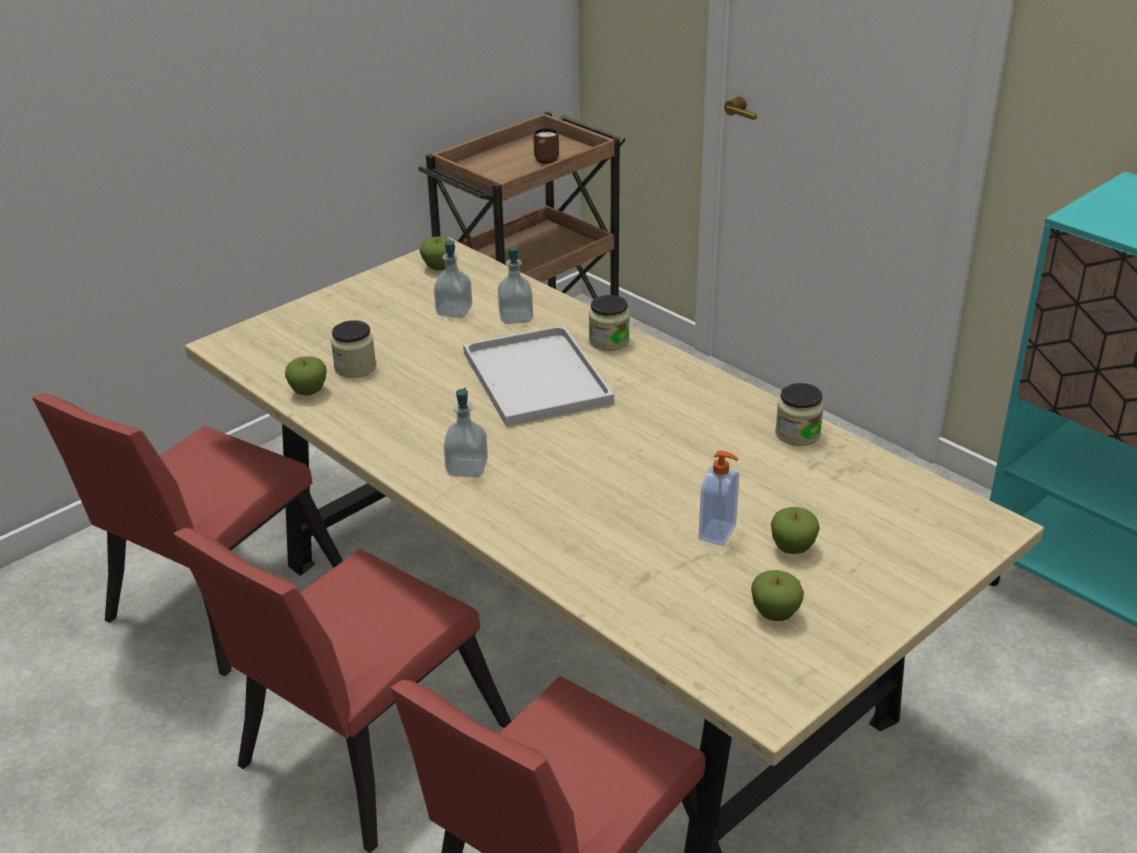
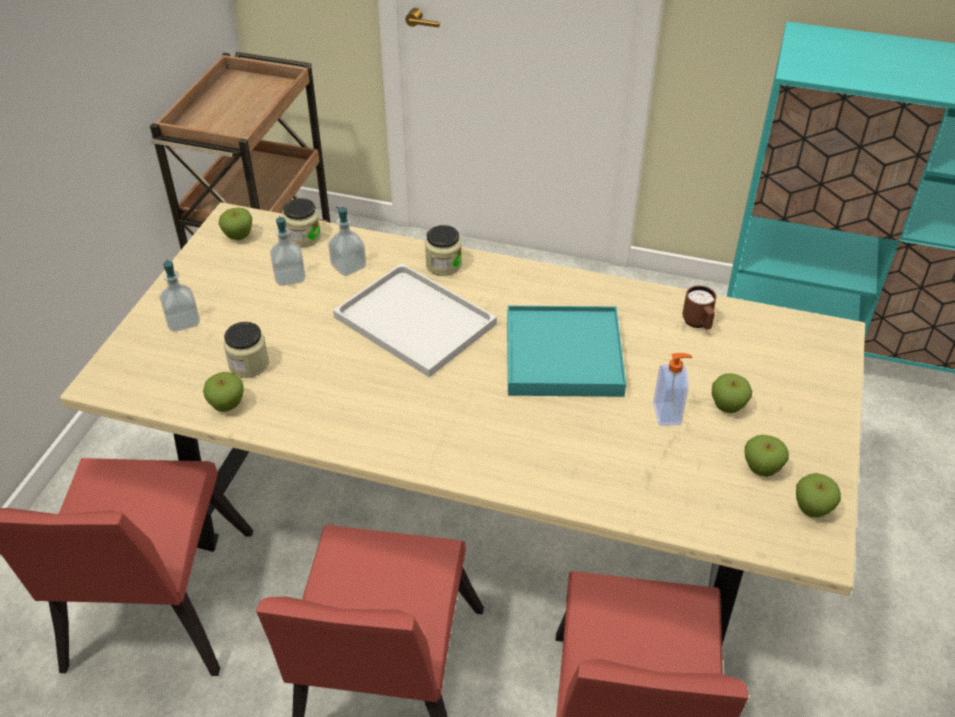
camera: 30 degrees left, 10 degrees up
soap dispenser [444,388,488,478] -> soap dispenser moved to [160,259,200,332]
brown mug [533,128,559,164] -> brown mug moved to [682,286,716,329]
jar [775,383,824,446] -> jar moved to [283,198,321,247]
none -> turquoise tray [507,306,626,397]
none -> apple [796,473,841,518]

